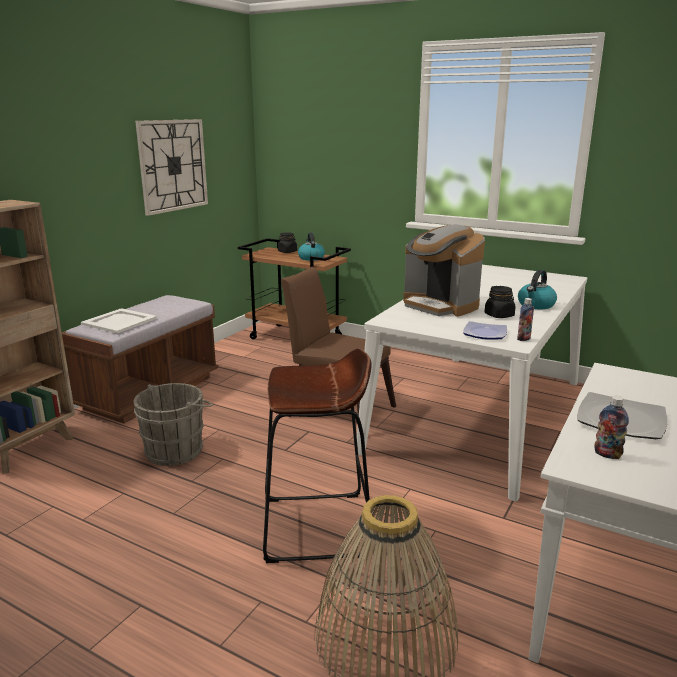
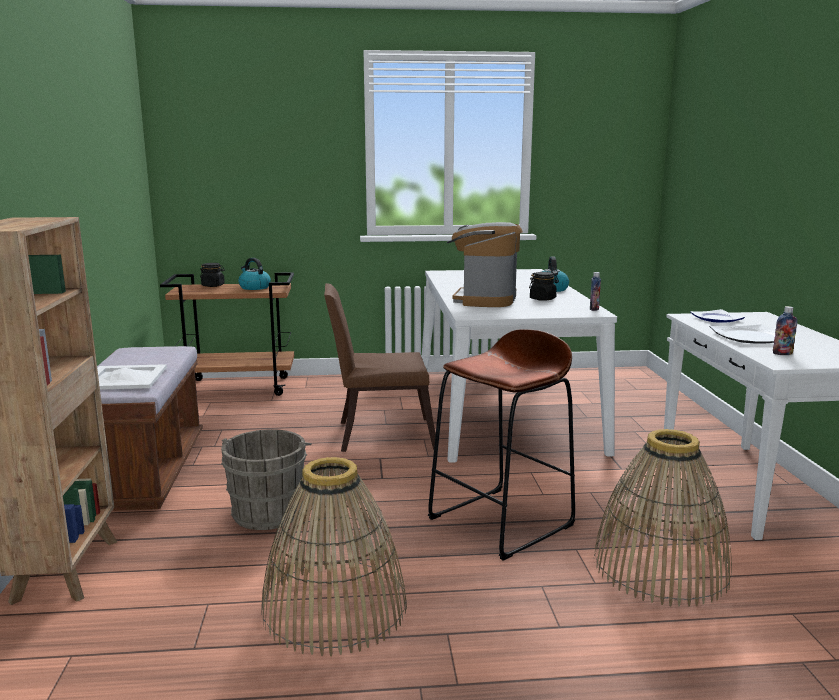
camera: 35 degrees left, 5 degrees down
wall clock [135,119,208,216] -> none
coffee machine [403,224,485,317] -> coffee machine turned 90 degrees clockwise [447,222,523,307]
plate [463,321,507,340] -> plate moved to [690,309,745,323]
none -> basket [261,457,407,656]

